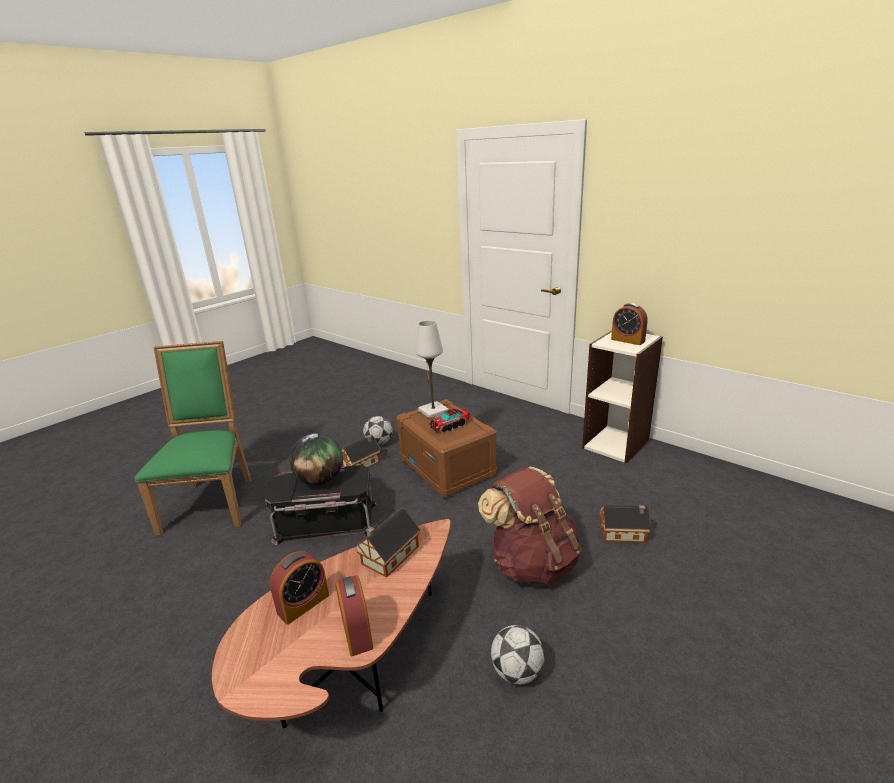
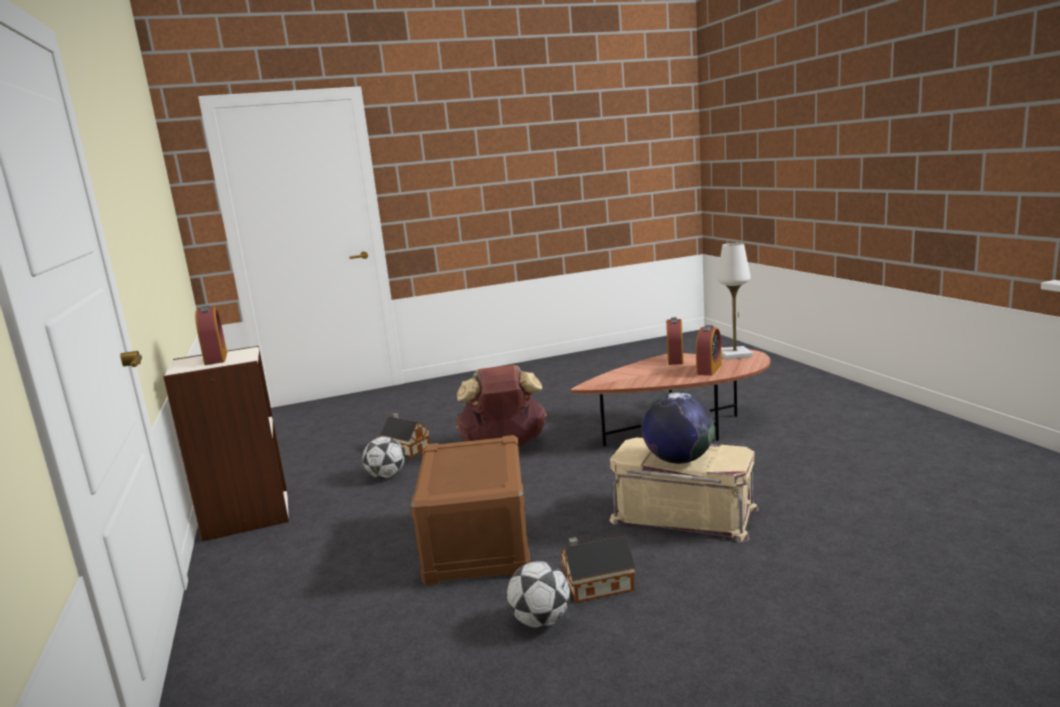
camera: 150 degrees left, 10 degrees down
green chair [134,341,251,536] -> none
black storage box [265,465,377,545] -> beige storage box [609,437,759,542]
alarm clock [270,551,329,625] -> alarm clock turned 135 degrees clockwise [696,325,722,376]
toy house [355,508,420,578] -> none
white table lamp [416,321,449,419] -> white table lamp moved to [717,243,753,360]
toy truck [429,408,470,432] -> none
football [491,625,544,684] -> football moved to [363,437,405,479]

